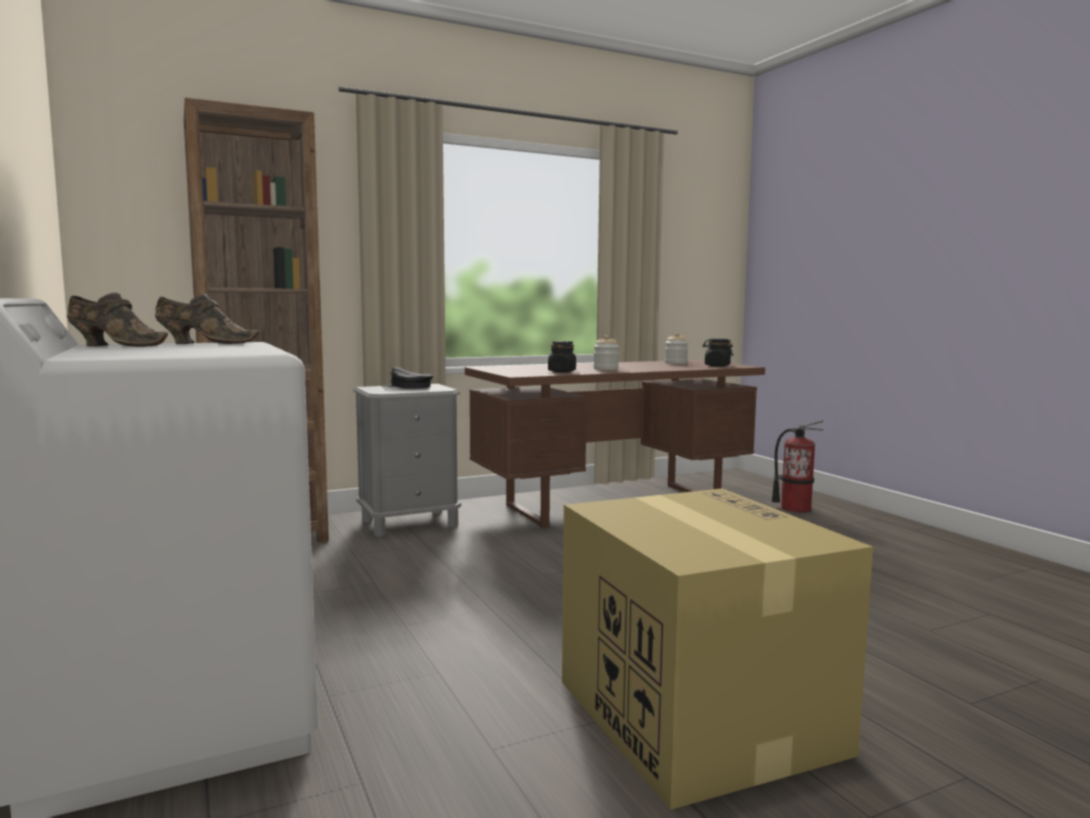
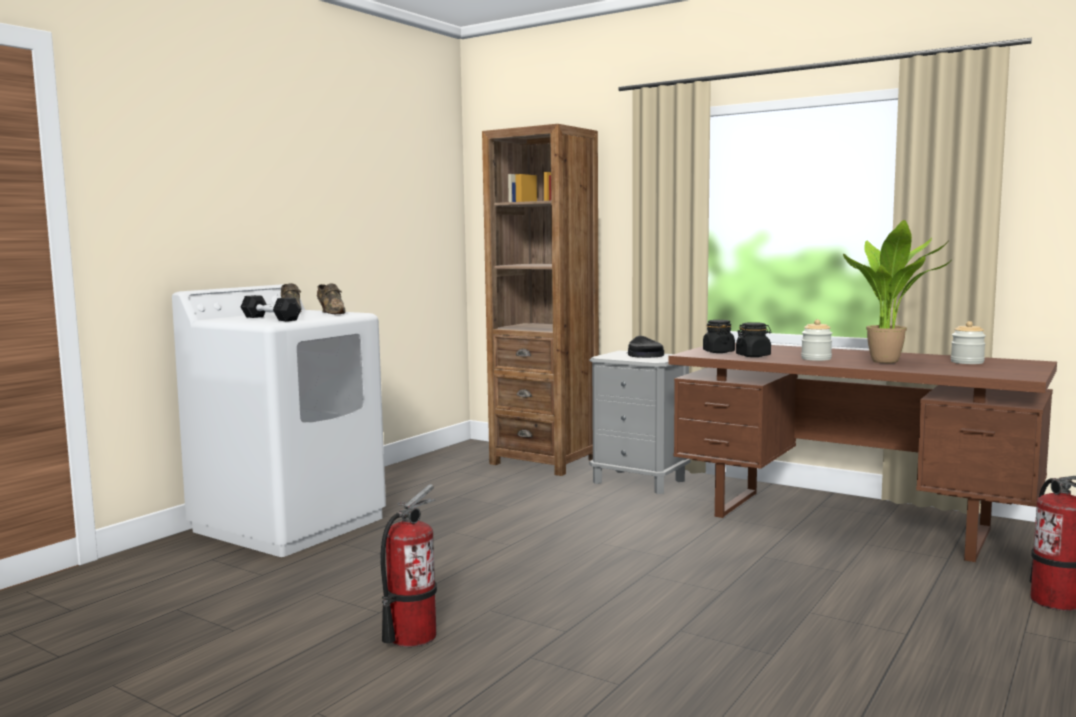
camera: 60 degrees right, 0 degrees up
cardboard box [562,489,873,810] -> fire extinguisher [380,484,437,647]
black jar [703,338,733,367] -> black jar moved to [703,320,735,353]
none -> black dumbbell [241,295,301,321]
none -> potted plant [843,220,952,363]

